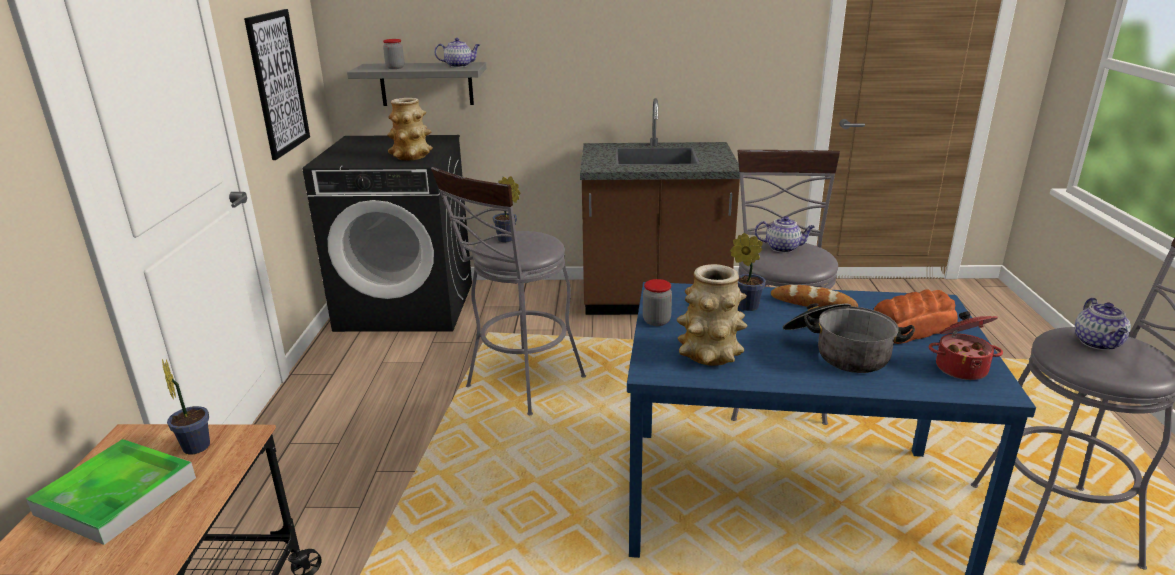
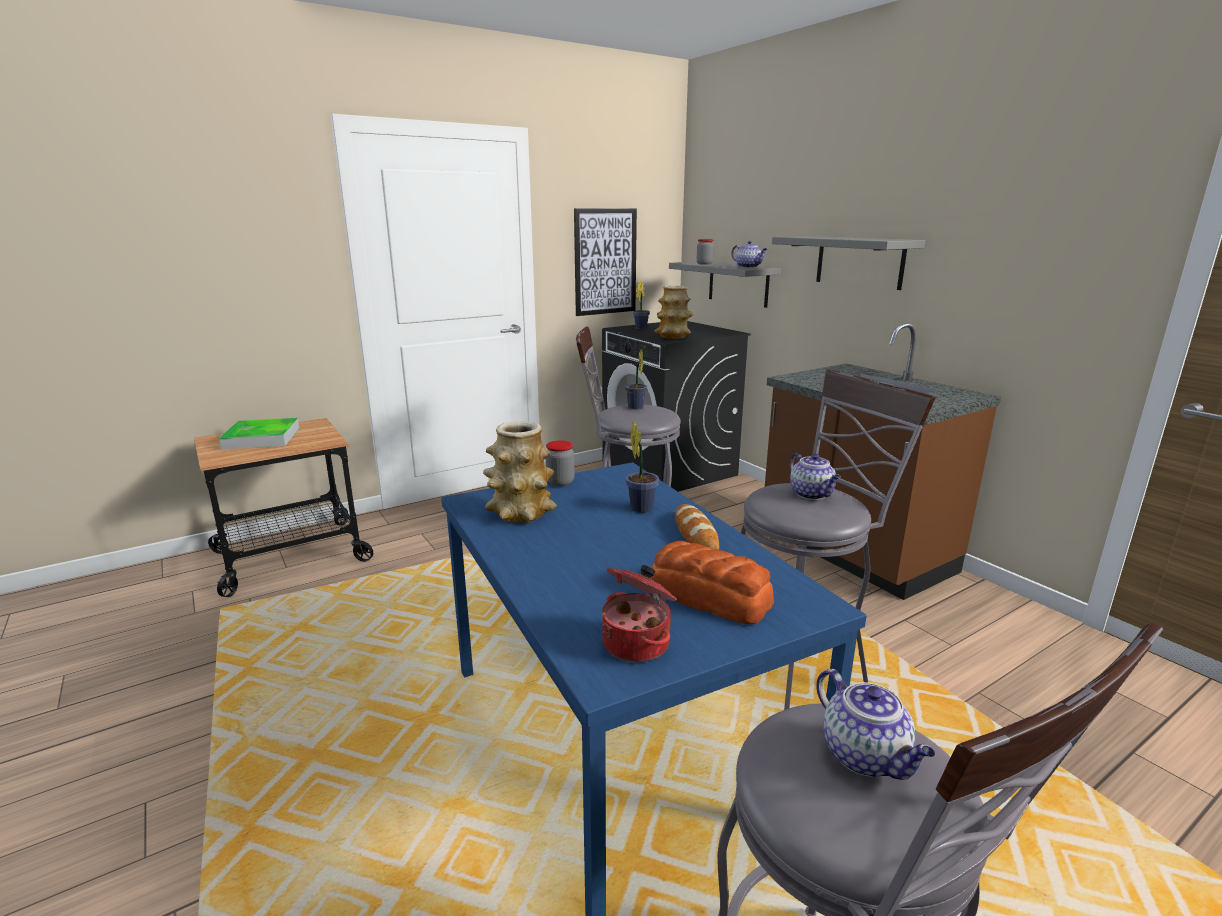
camera: 55 degrees right, 5 degrees down
potted plant [162,359,210,455] -> potted plant moved to [633,281,650,329]
cooking pot [783,303,915,373] -> none
teapot [1075,298,1131,350] -> teapot turned 90 degrees counterclockwise [816,669,935,780]
none -> grey shelf [772,236,925,290]

